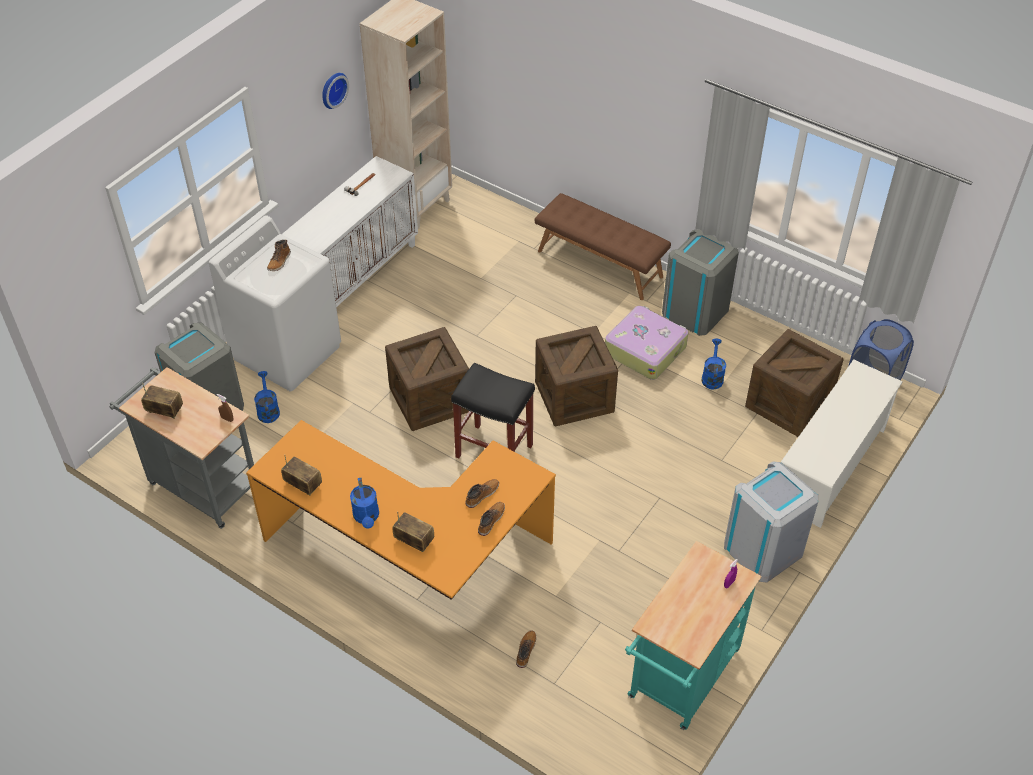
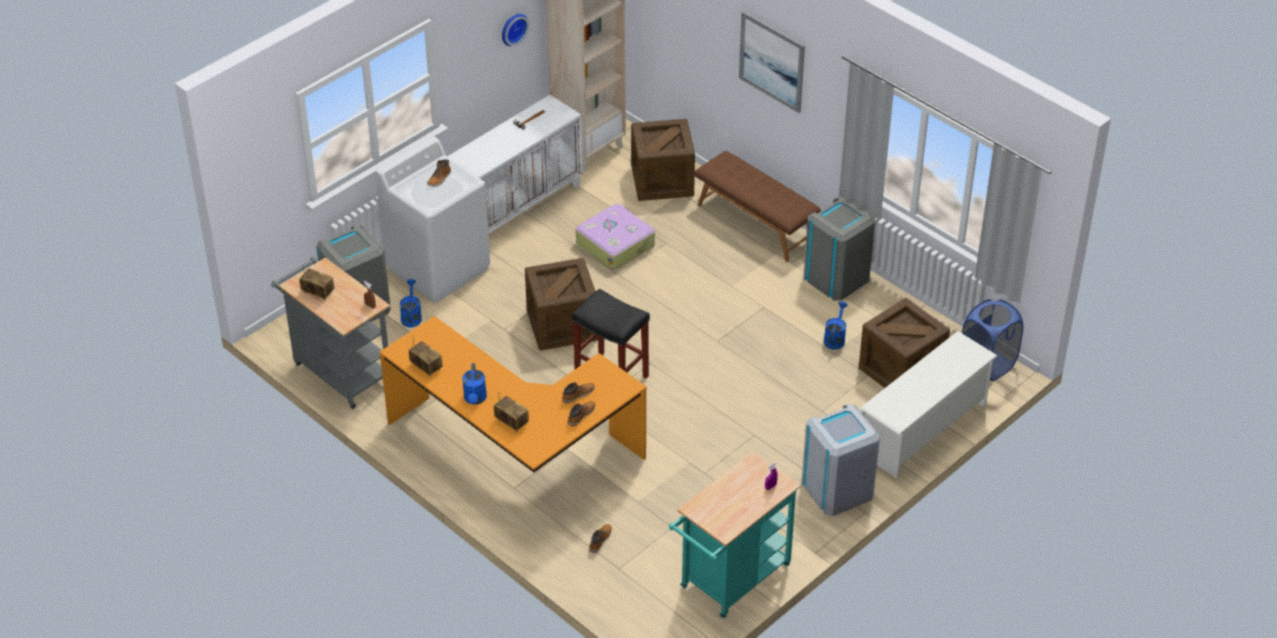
camera: 10 degrees right, 5 degrees down
crate [535,326,618,426] -> crate moved to [631,119,695,201]
suitcase [605,306,688,380] -> suitcase moved to [576,204,655,270]
none -> picture [739,11,805,113]

